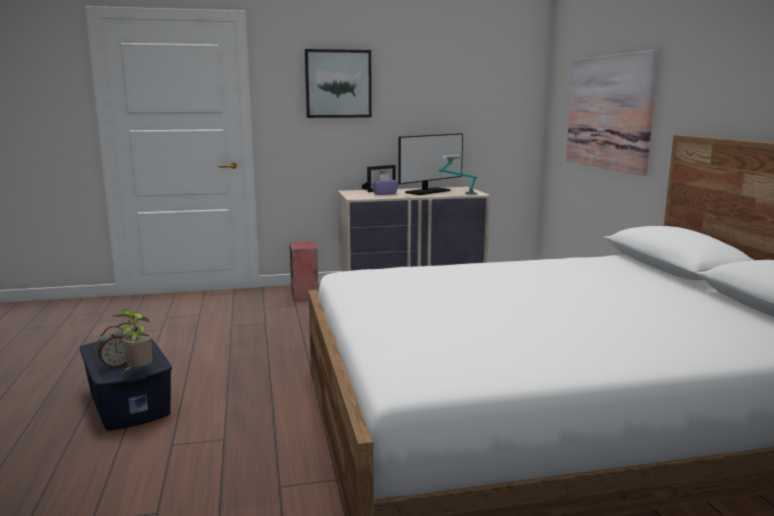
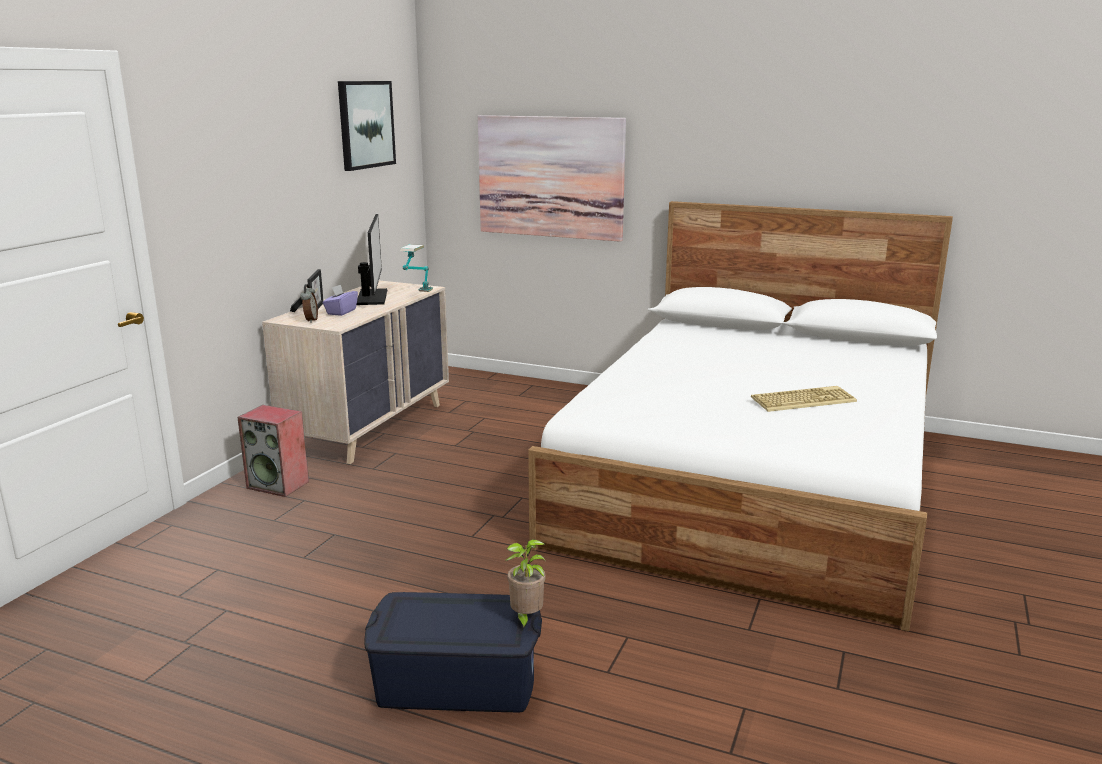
camera: 55 degrees left, 5 degrees up
alarm clock [98,326,129,369] -> alarm clock moved to [300,284,318,323]
picture [305,49,372,118] -> picture moved to [338,81,396,171]
none -> keyboard [751,386,857,412]

